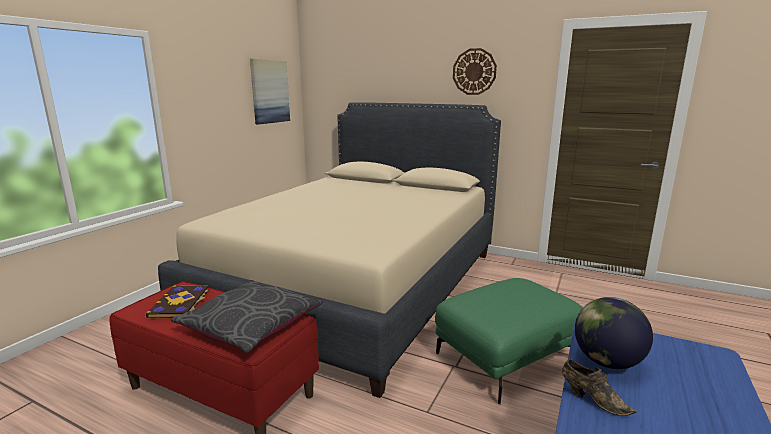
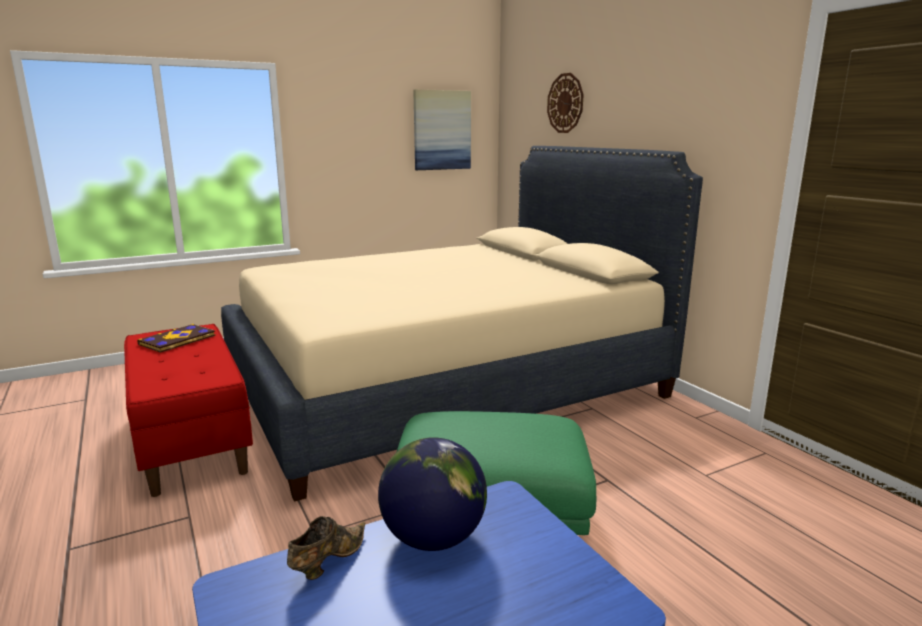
camera: 35 degrees right, 0 degrees up
grey pillow [171,280,323,353] -> none
wall clock [453,48,497,95] -> wall clock moved to [547,73,584,133]
brown shoe [562,359,637,416] -> brown shoe turned 135 degrees counterclockwise [287,516,365,580]

